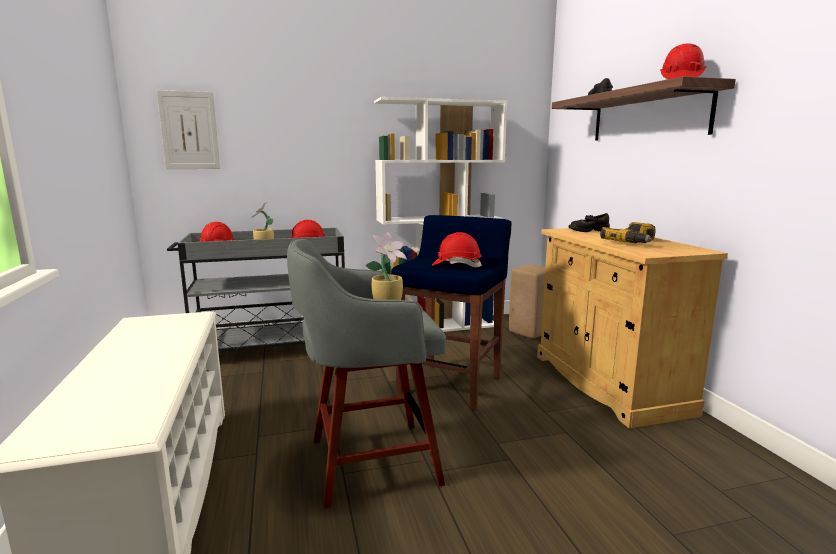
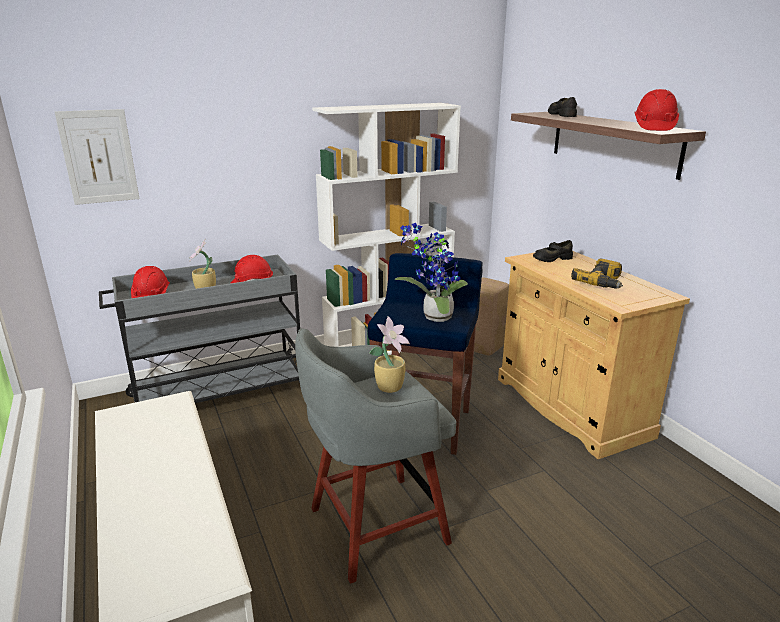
camera: 10 degrees left, 10 degrees up
red hard hat [432,232,482,267] -> potted plant [394,223,468,322]

